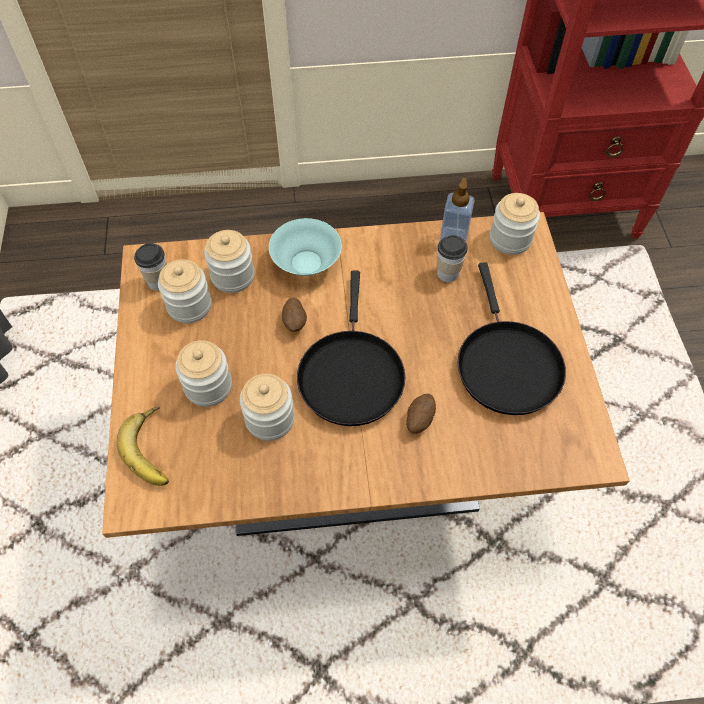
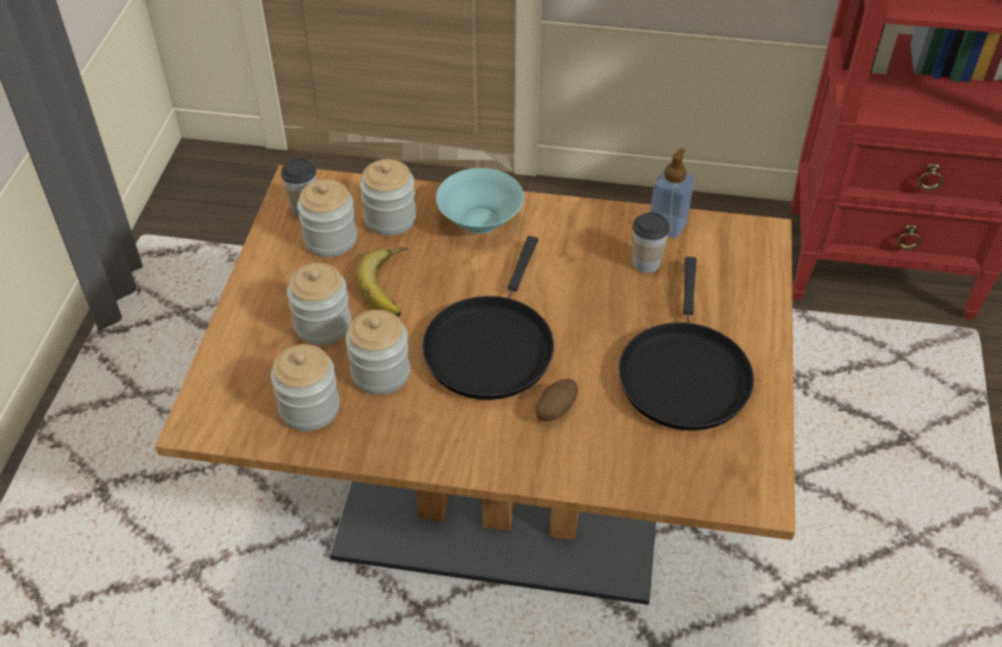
camera: 15 degrees right, 10 degrees down
banana [117,407,169,486] -> banana moved to [355,247,408,317]
potato [282,297,307,332] -> none
jar [490,193,540,255] -> jar moved to [271,344,340,431]

